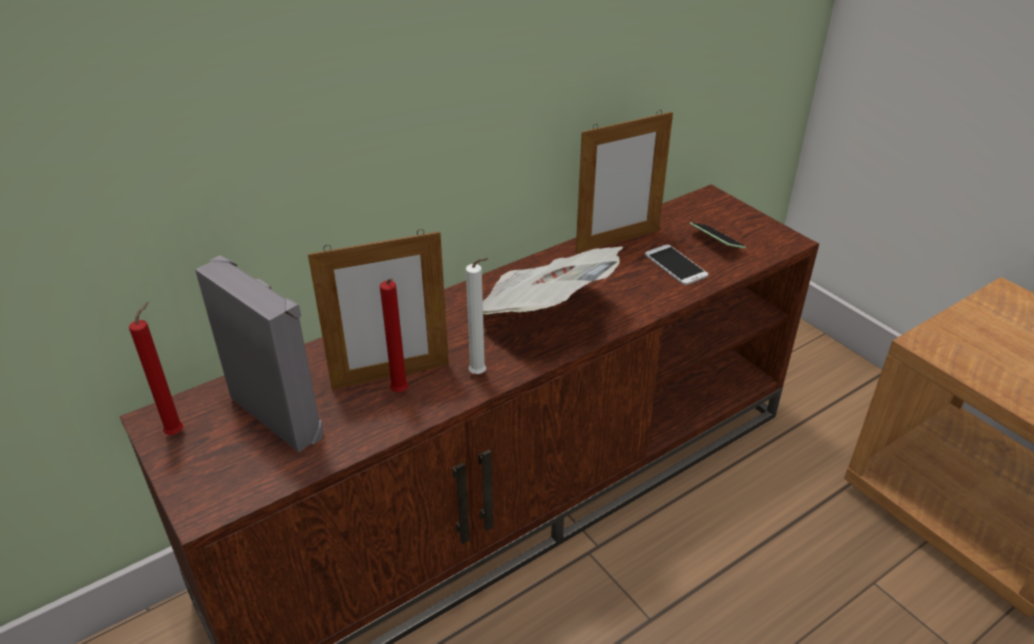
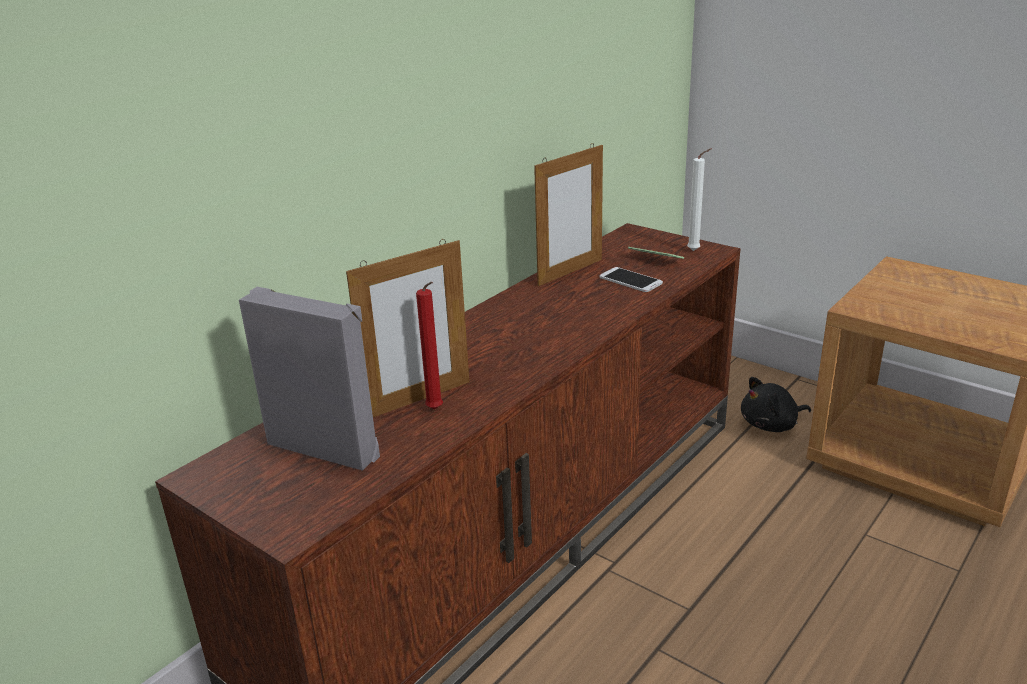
camera: 15 degrees left, 10 degrees down
red candle [129,302,184,435] -> none
white candle [466,258,488,374] -> white candle moved to [687,148,711,251]
newspaper [483,246,623,314] -> none
none -> black plush toy [741,377,811,432]

